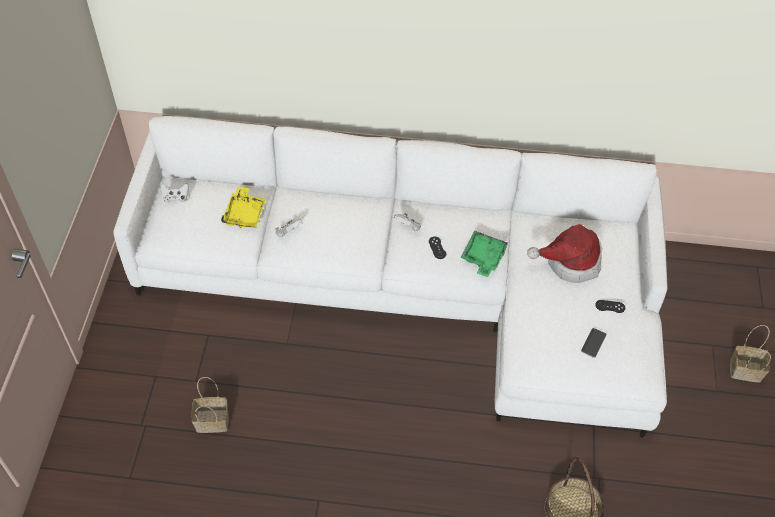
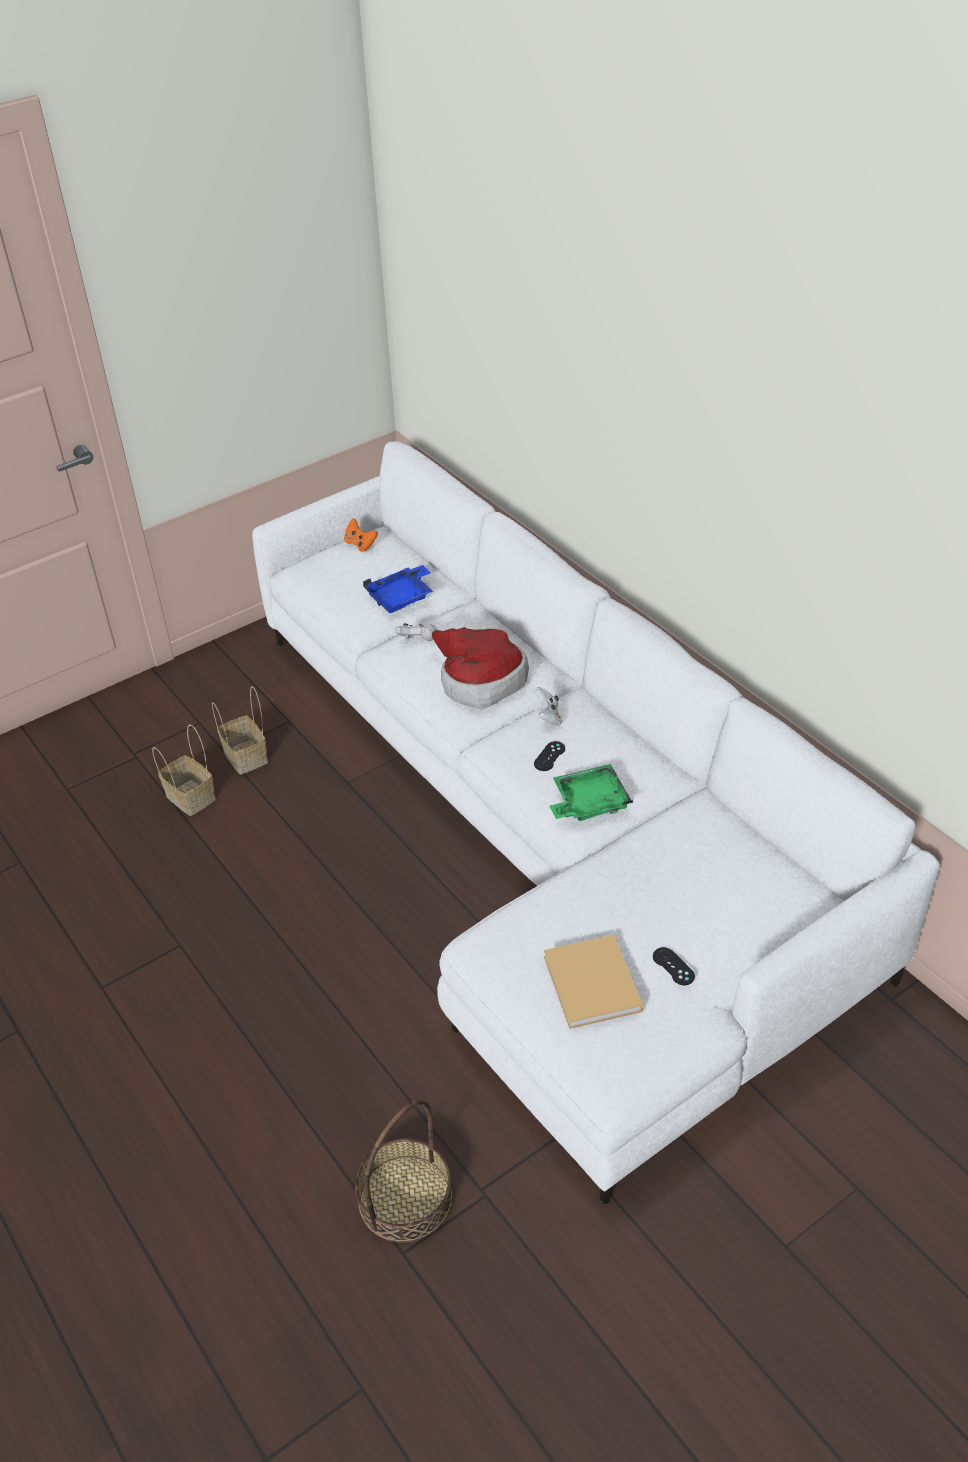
camera: 50 degrees right, 10 degrees down
white game controller [161,183,189,202] -> orange game controller [344,518,378,552]
yellow tray [221,186,266,228] -> blue tray [363,565,433,613]
hat [527,224,602,283] -> hat moved to [421,624,529,710]
phone [581,328,607,358] -> beige book [544,935,643,1029]
basket [730,325,771,383] -> basket moved to [212,686,268,774]

